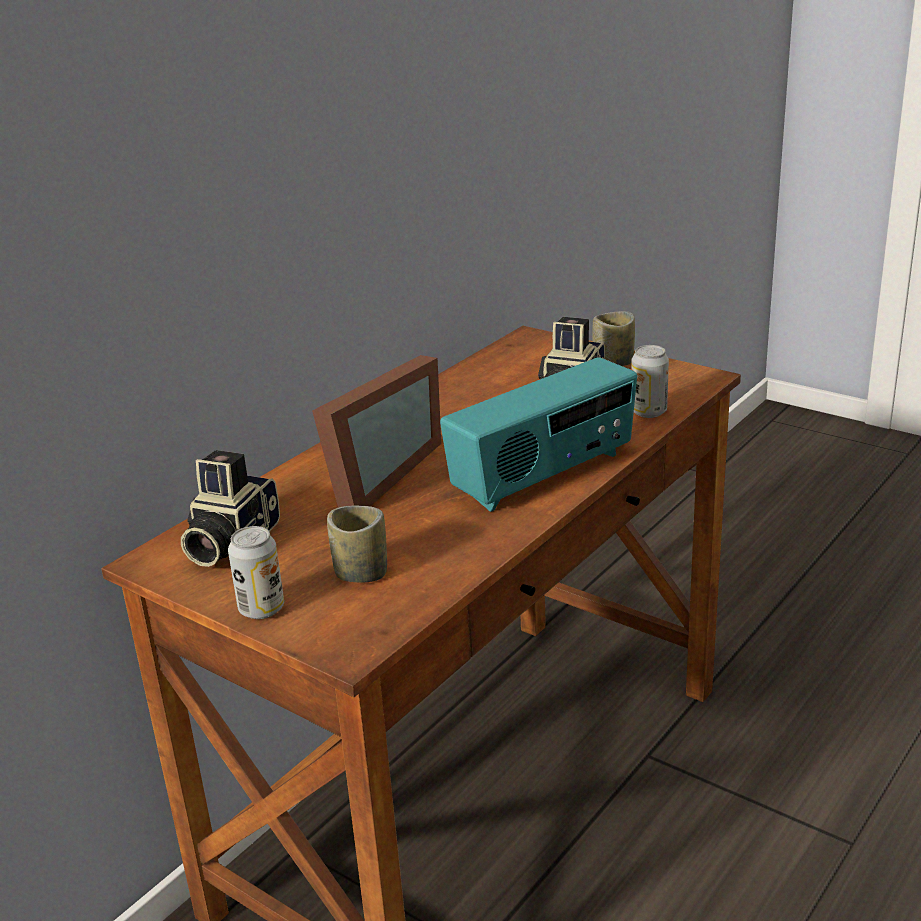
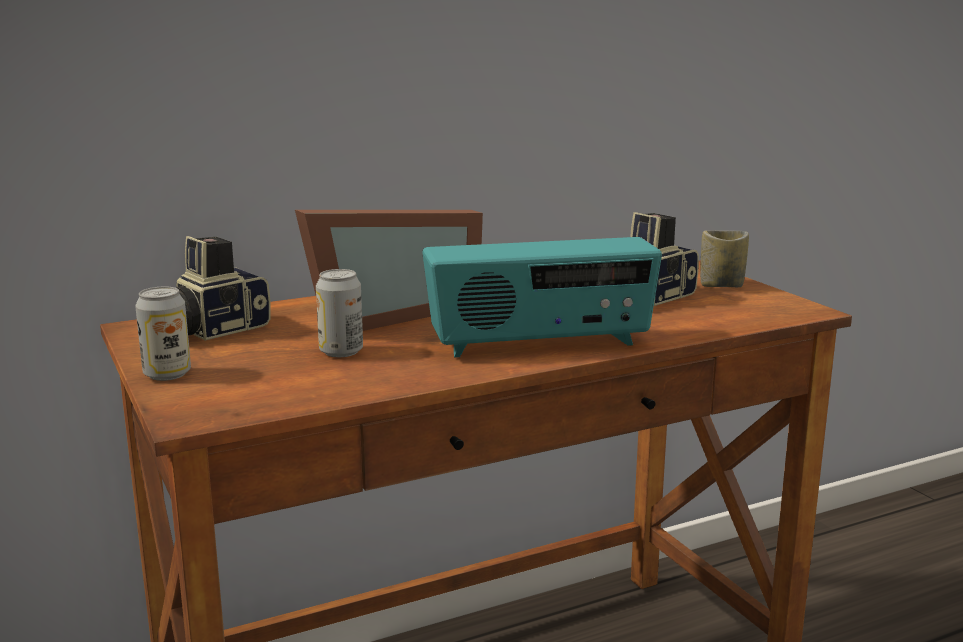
camera: 25 degrees right, 10 degrees down
cup [327,506,387,582] -> none
can [631,345,669,418] -> can moved to [316,269,363,357]

